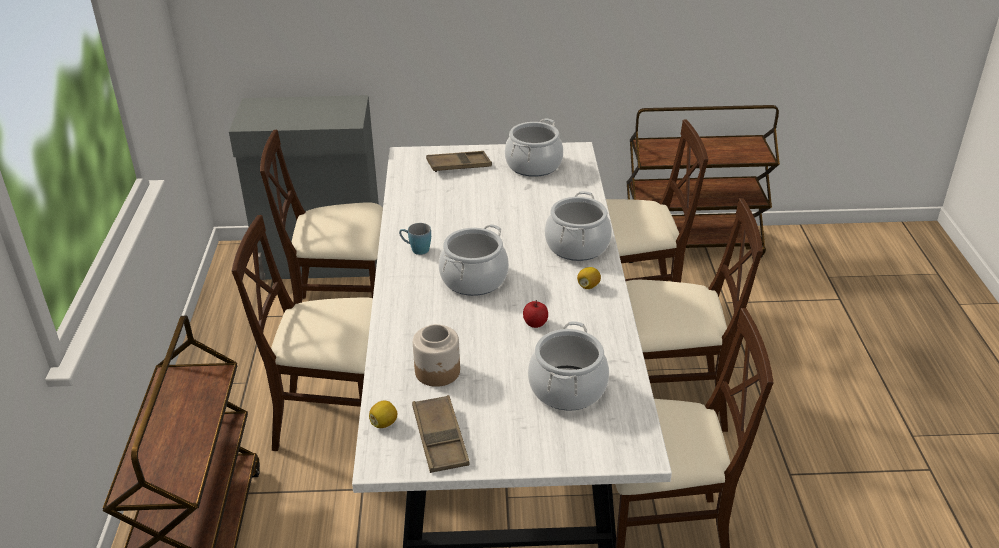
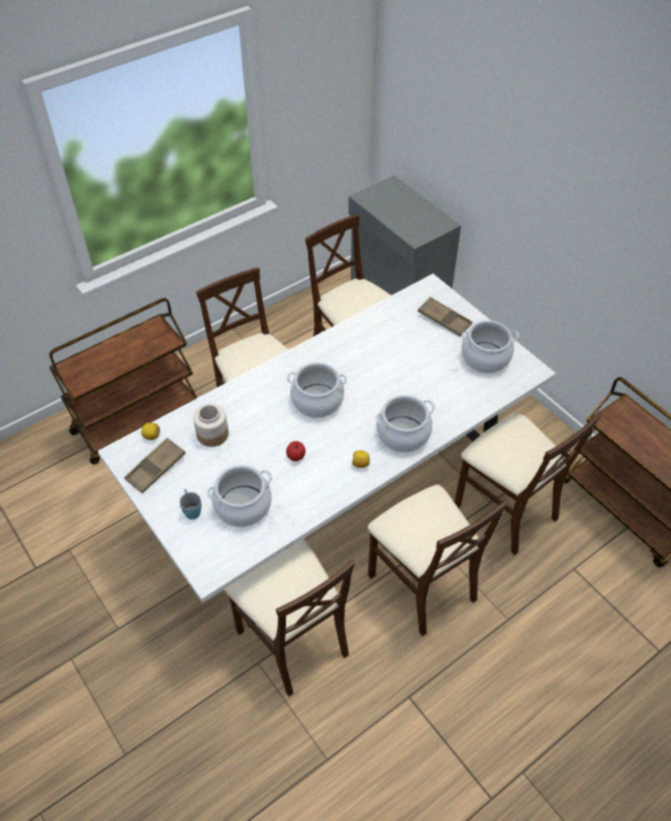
camera: 55 degrees right, 15 degrees up
blue mug [399,223,431,255] -> blue mug moved to [180,489,201,520]

